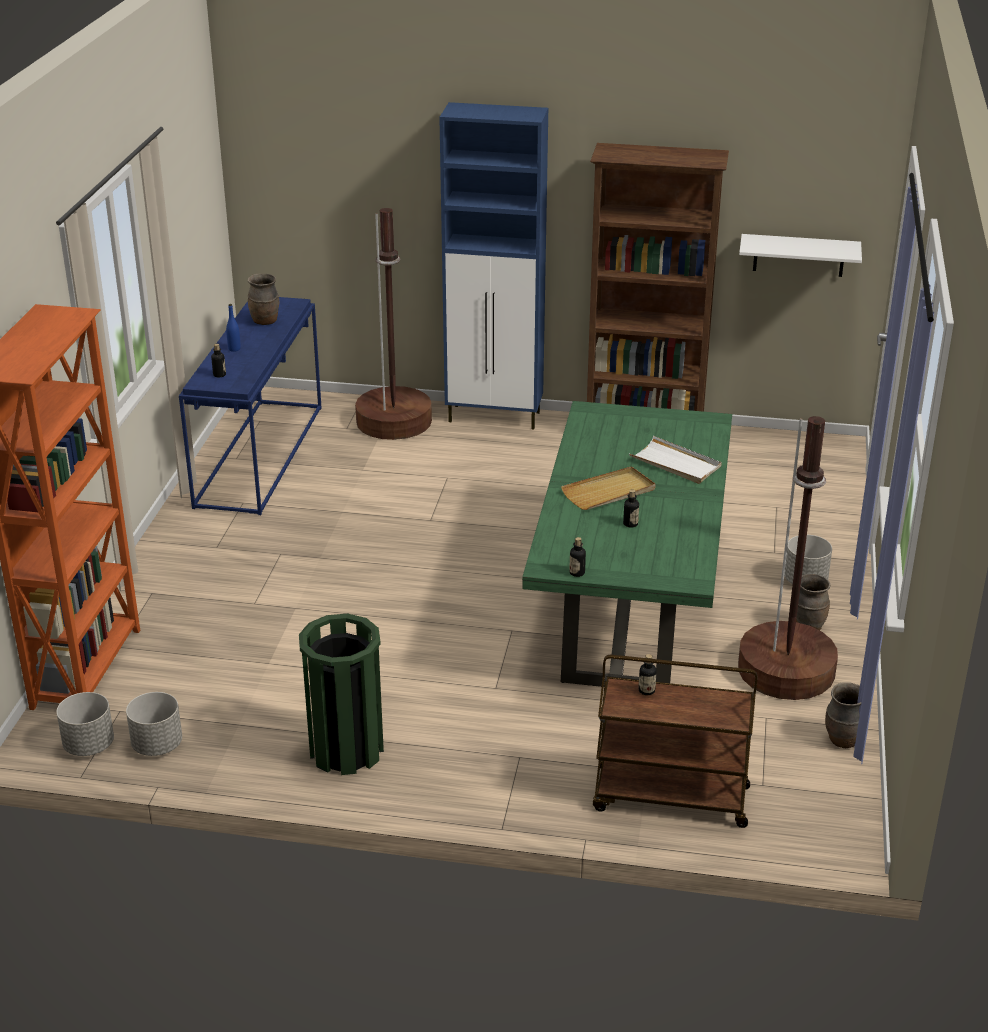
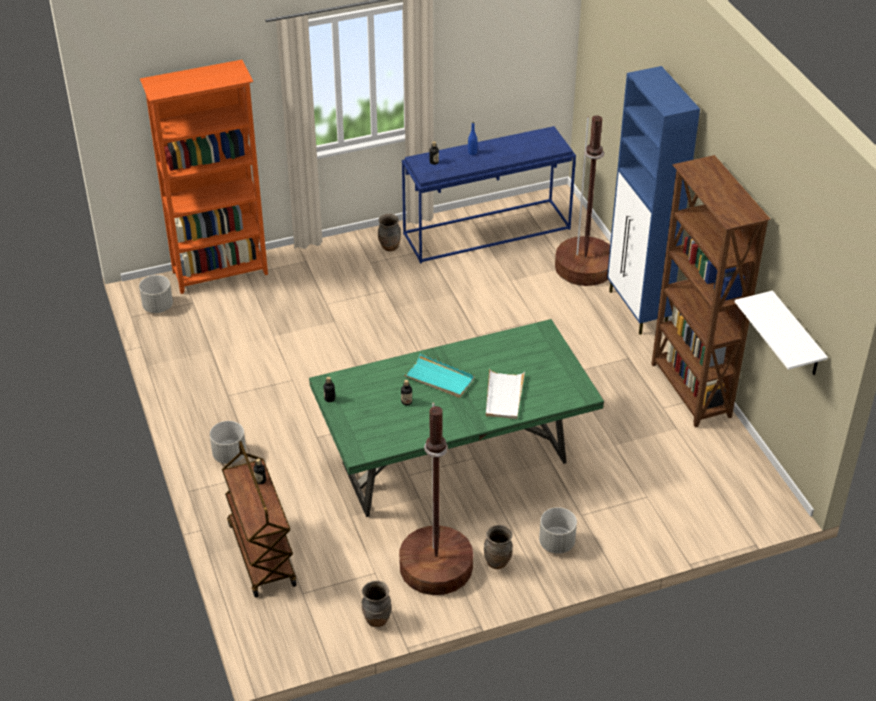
camera: 60 degrees right, 10 degrees up
grey planter [126,692,182,756] -> grey planter moved to [210,421,246,464]
brown vase [248,273,279,325] -> brown vase moved to [378,214,401,251]
green trash can [299,614,384,775] -> none
beige tray [561,466,656,510] -> turquoise tray [403,354,475,398]

